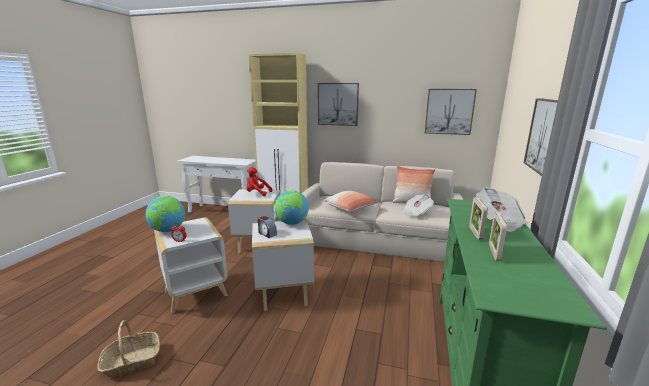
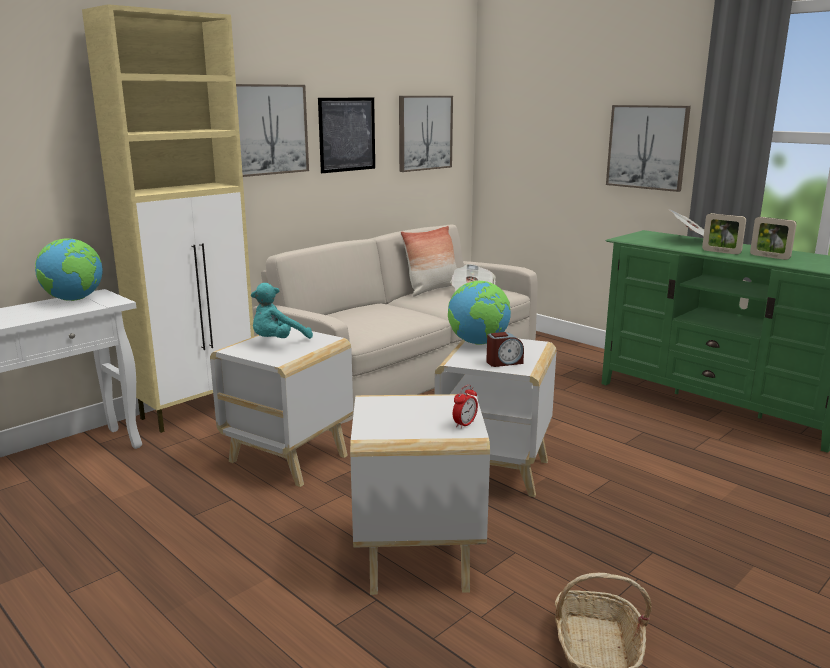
camera: 60 degrees left, 0 degrees up
globe [145,196,185,232] -> globe moved to [35,238,102,301]
red plush toy [247,167,272,196] -> turquoise plush toy [251,283,313,339]
pillow [324,191,379,212] -> none
none -> picture [318,98,375,173]

